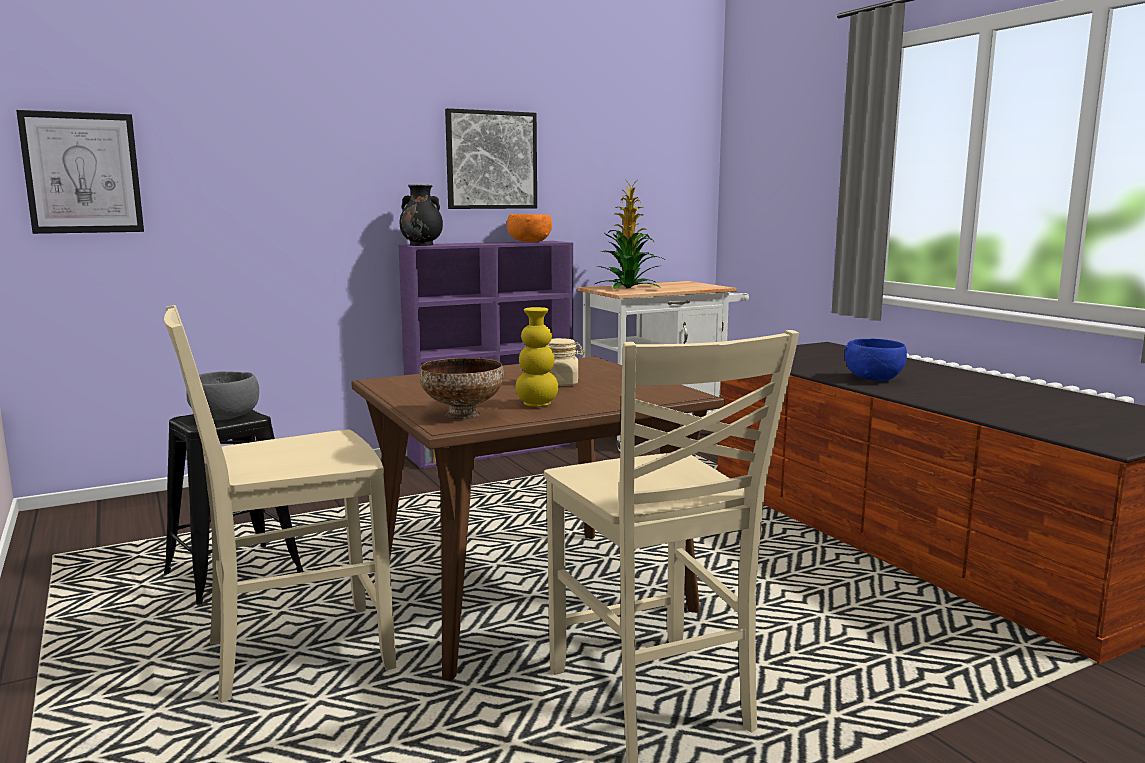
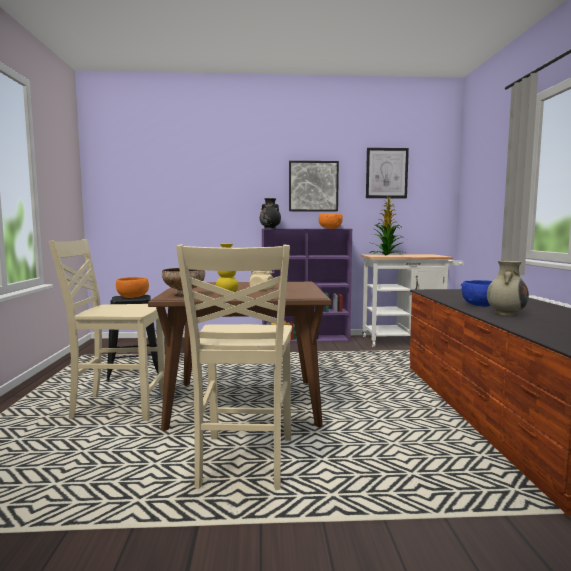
camera: 25 degrees right, 5 degrees down
picture [16,110,144,234] -> picture moved to [366,148,409,198]
grey bowl [186,371,259,420] -> orange bowl [116,277,149,298]
none -> beige vase [487,261,529,316]

